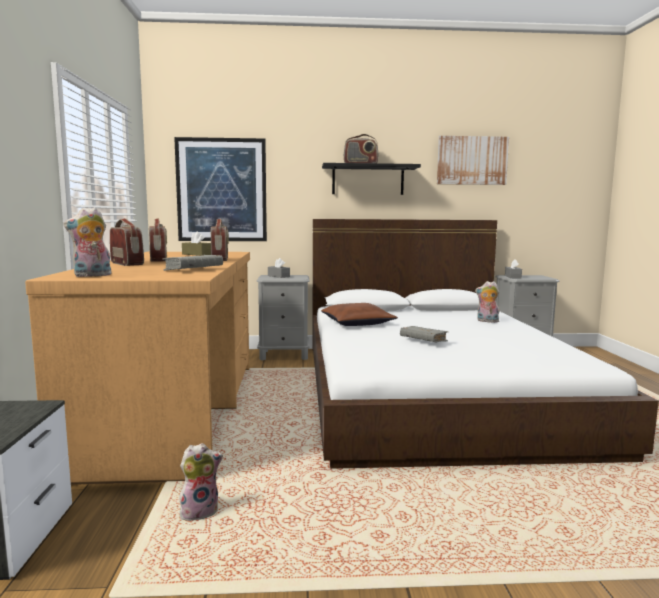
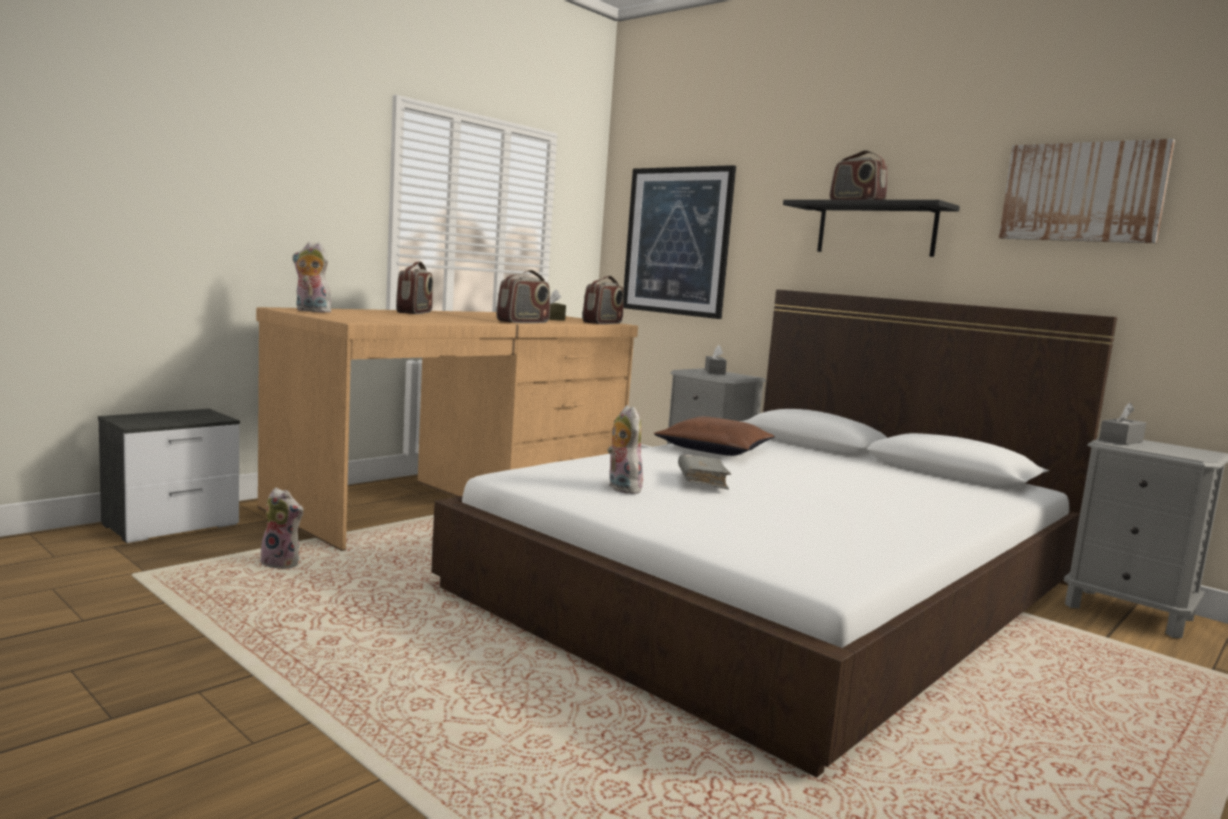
camera: 45 degrees right, 0 degrees up
radio [149,218,167,262] -> radio moved to [583,276,624,324]
grey book [162,255,223,271] -> none
plush toy [475,281,499,323] -> plush toy moved to [607,405,643,494]

